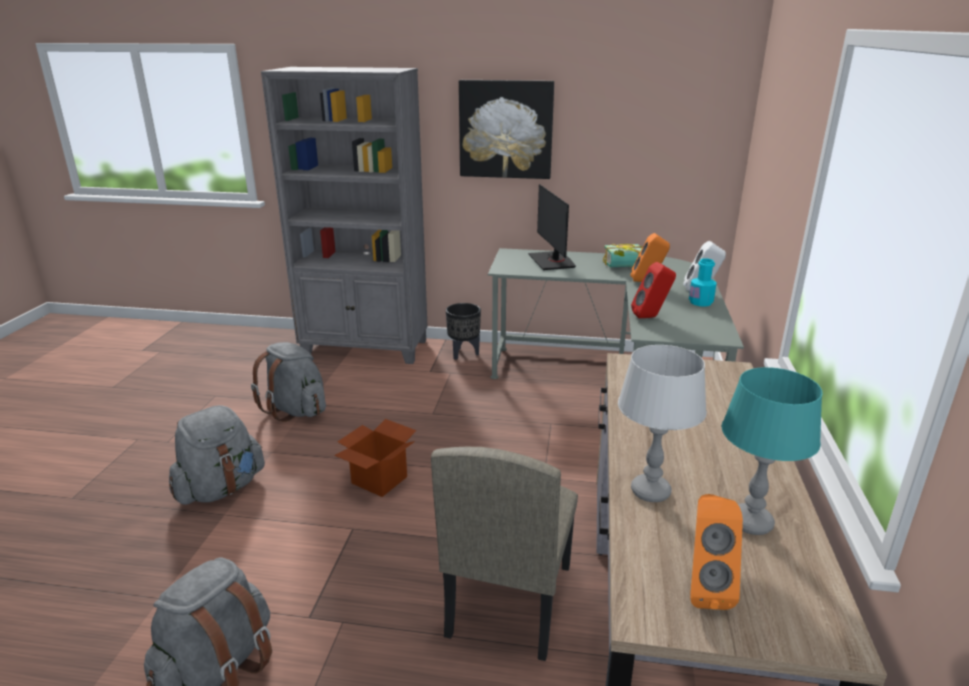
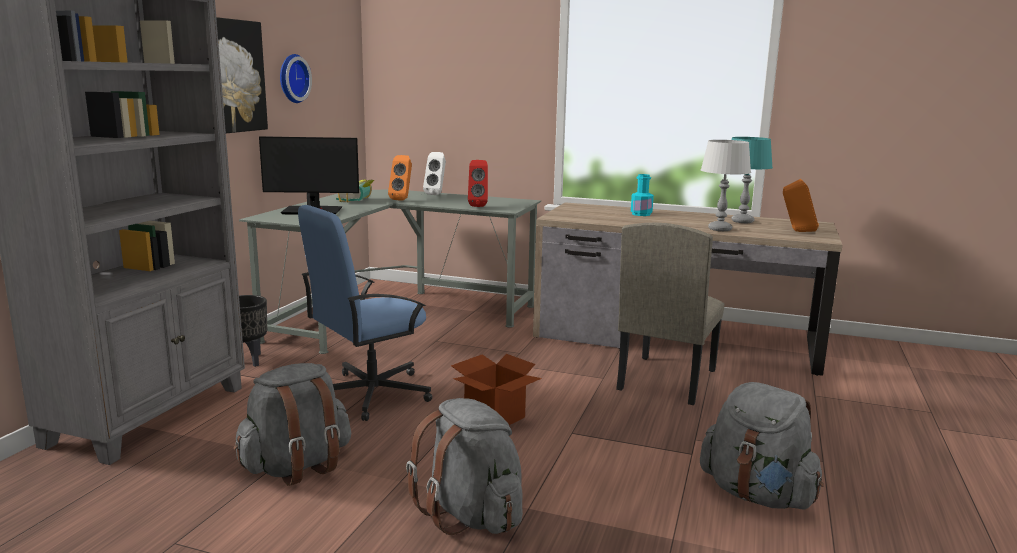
camera: 80 degrees left, 10 degrees down
beige chair [431,447,578,661] -> beige chair turned 90 degrees clockwise [616,222,725,405]
turquoise bottle [689,258,717,307] -> turquoise bottle moved to [631,174,654,216]
none -> wall clock [280,54,312,103]
none -> blue office chair [298,205,432,421]

